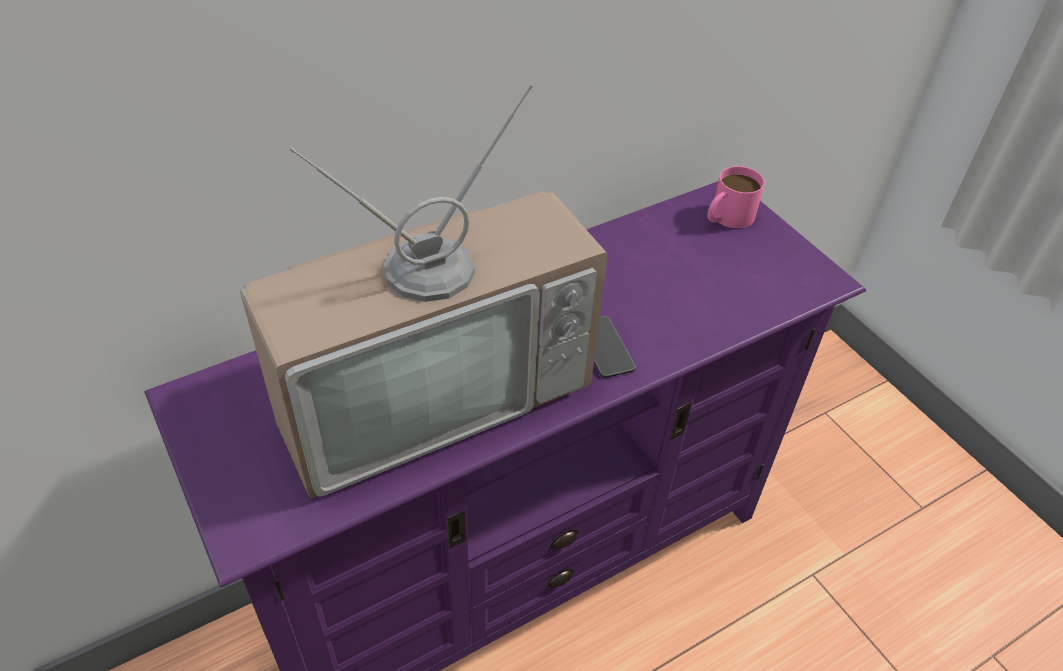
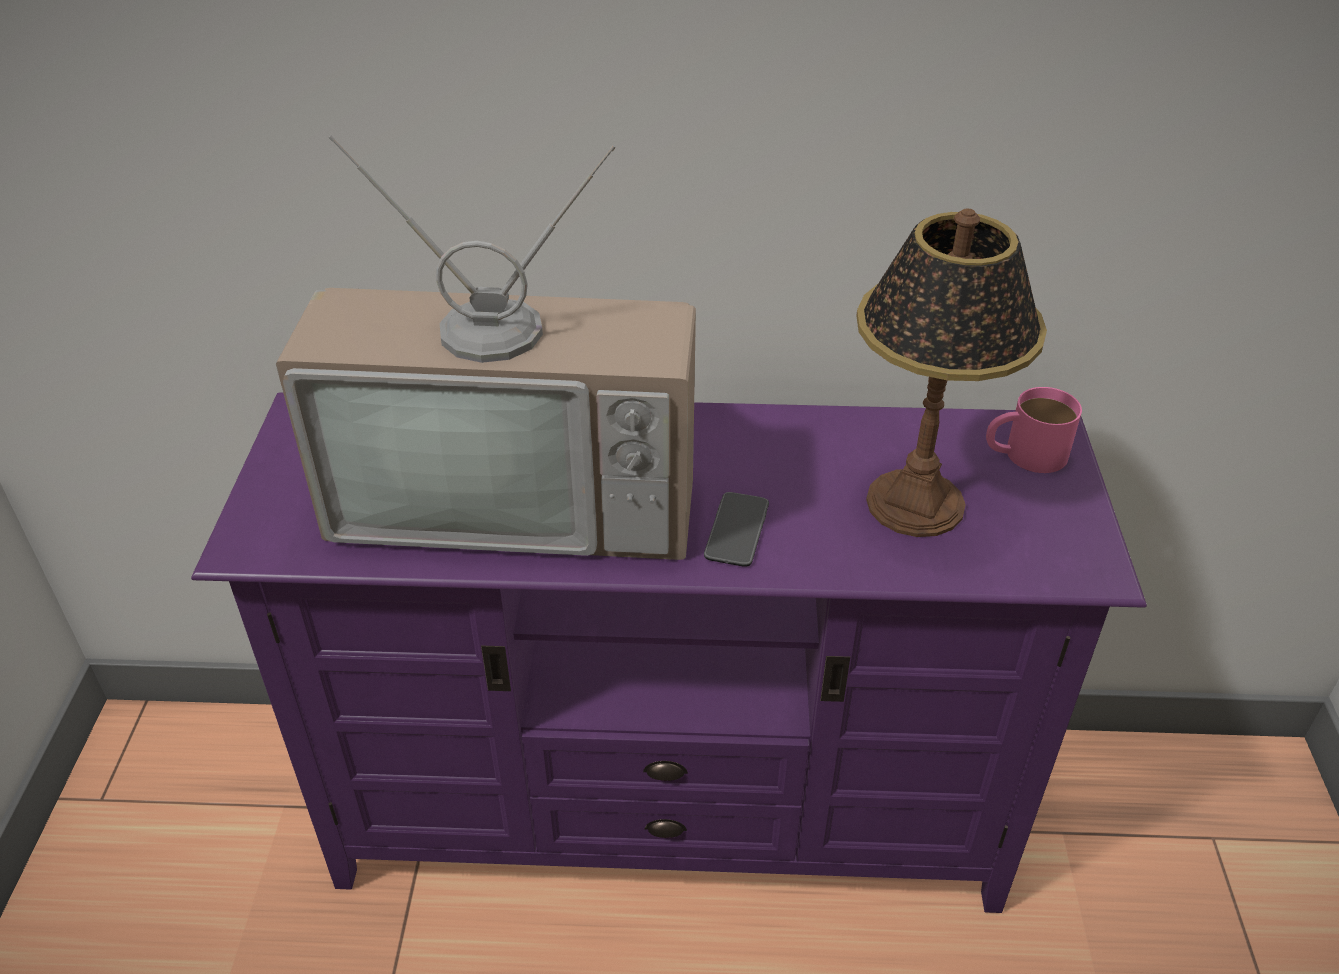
camera: 35 degrees right, 5 degrees down
none -> table lamp [856,208,1047,537]

